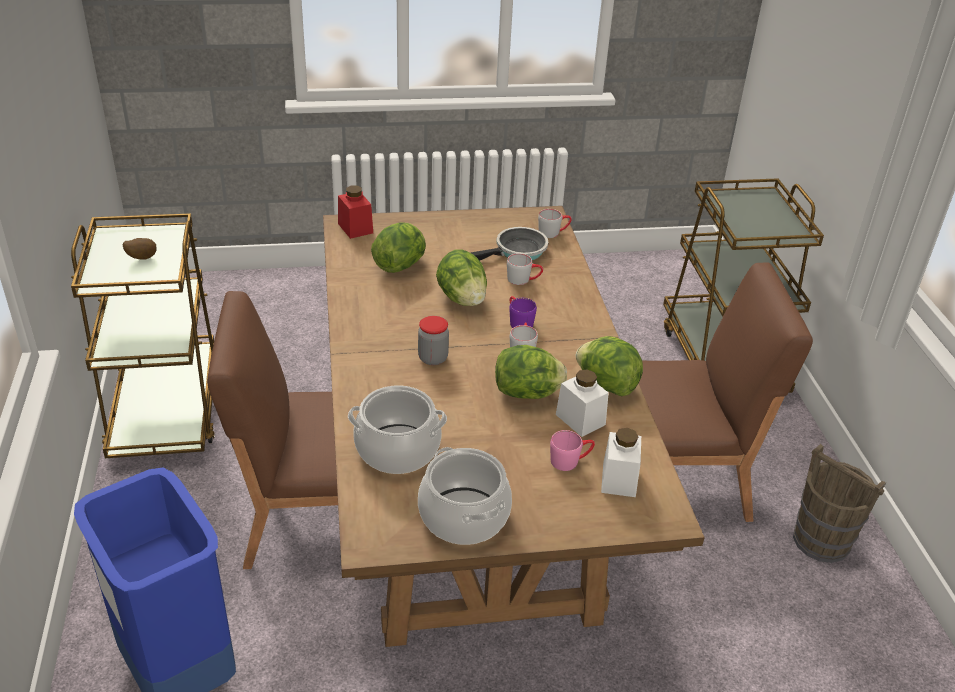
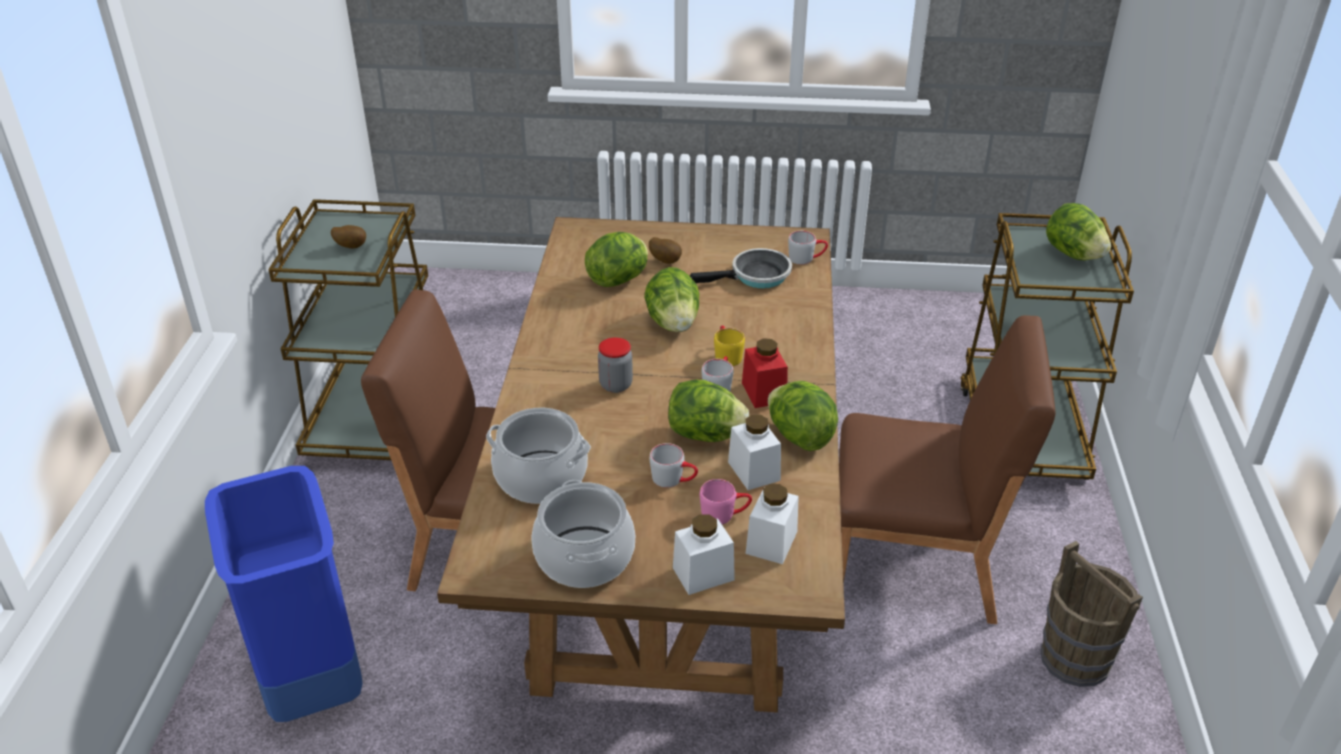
camera: 15 degrees right, 0 degrees up
red jar [338,185,373,239] -> red jar moved to [742,338,788,408]
grey mug [507,253,543,285] -> grey mug moved to [649,443,698,488]
purple mug [509,296,537,328] -> yellow mug [714,325,745,366]
none -> potato [649,237,682,264]
none -> white jar [673,514,735,595]
none -> lettuce [1046,203,1111,260]

